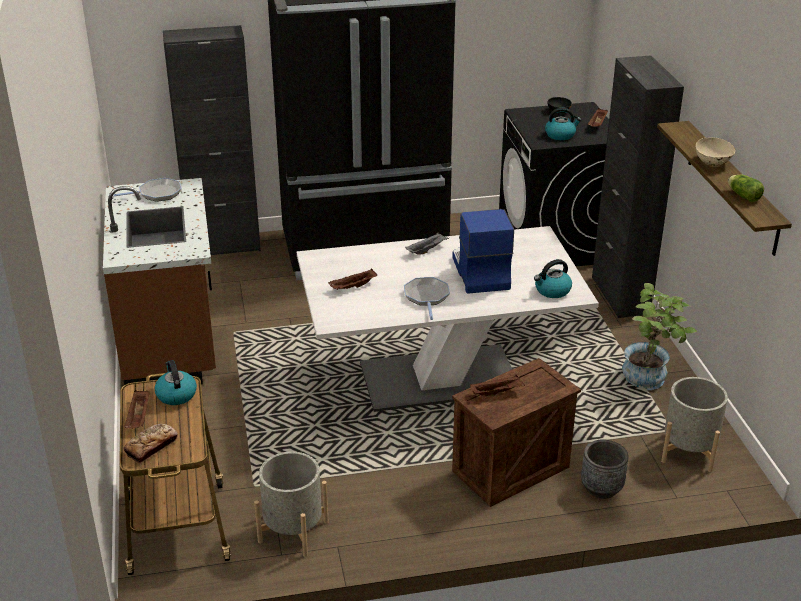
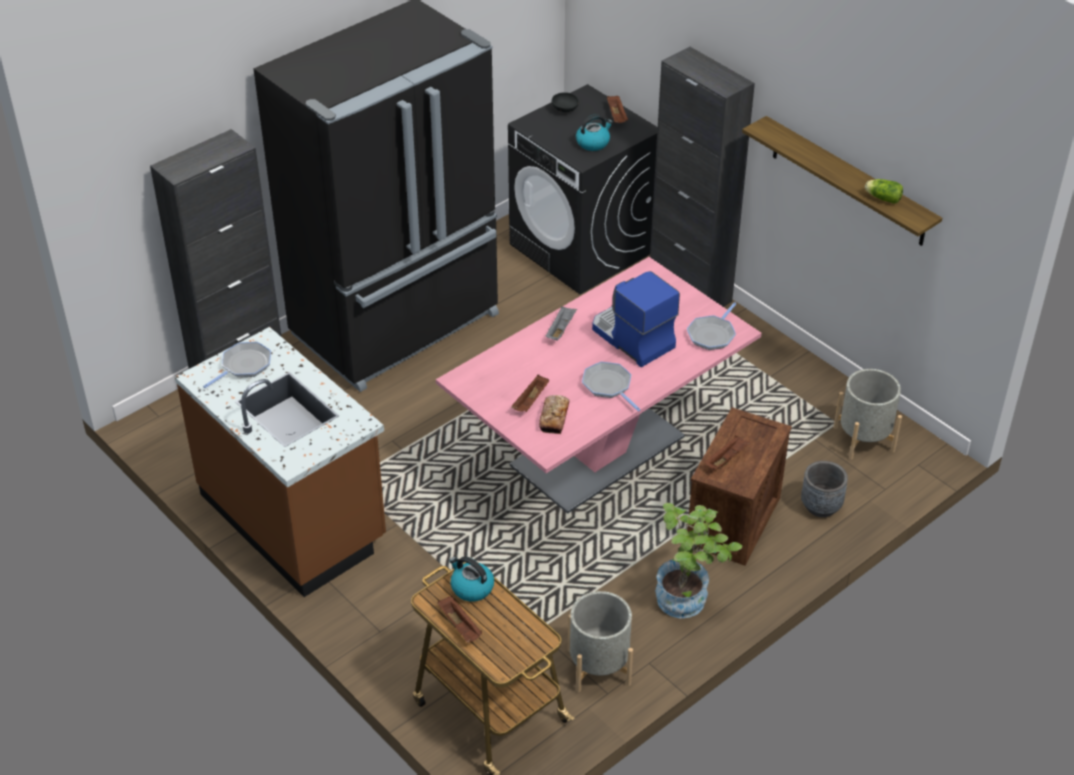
camera: 30 degrees left, 10 degrees up
bread [123,424,178,463] -> bread moved to [539,395,570,434]
white dining table [297,226,599,412] -> pink dining table [436,257,762,514]
kettle [534,259,572,298] -> frying pan [687,302,736,350]
potted plant [622,283,697,390] -> potted plant moved to [655,503,743,618]
beige bowl [696,137,735,166] -> none

